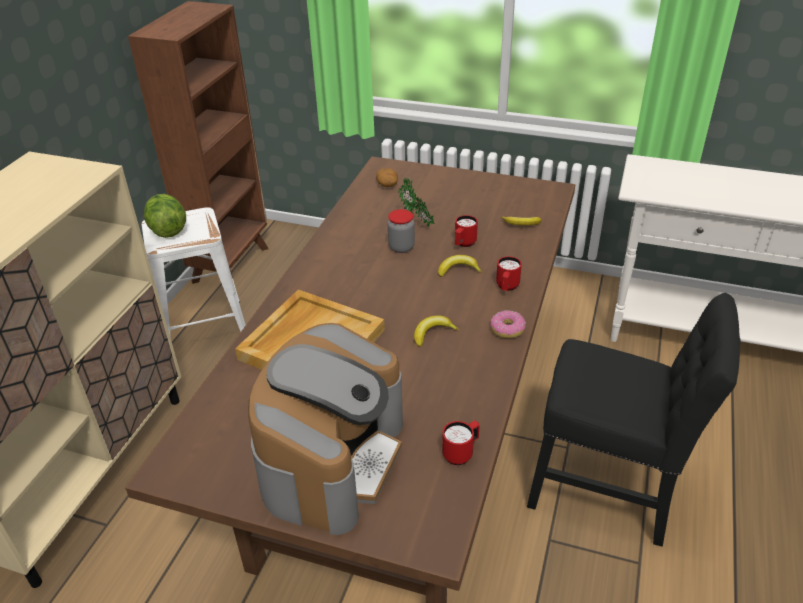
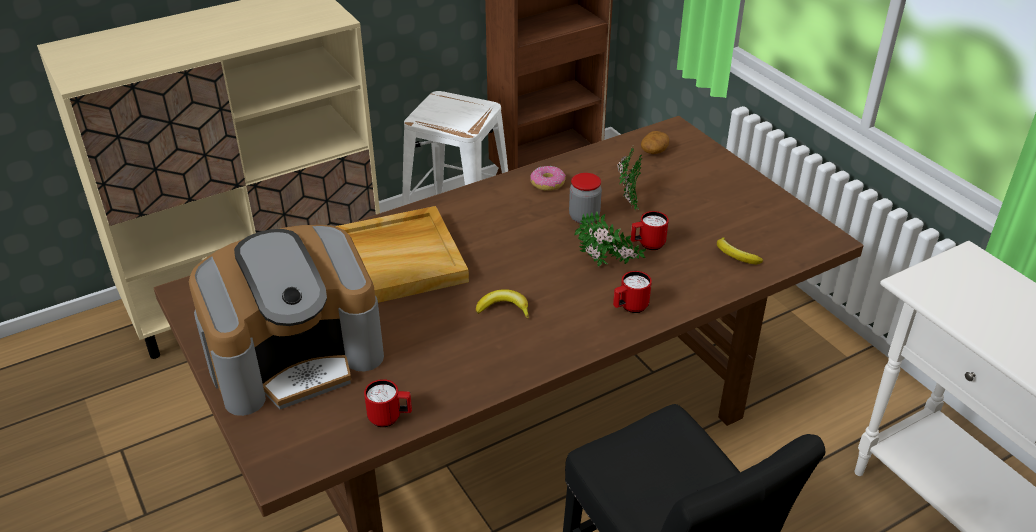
camera: 40 degrees right, 0 degrees up
lettuce [144,194,186,238] -> none
banana [438,255,482,277] -> potted plant [575,212,646,267]
donut [490,310,526,338] -> donut moved to [530,166,566,191]

